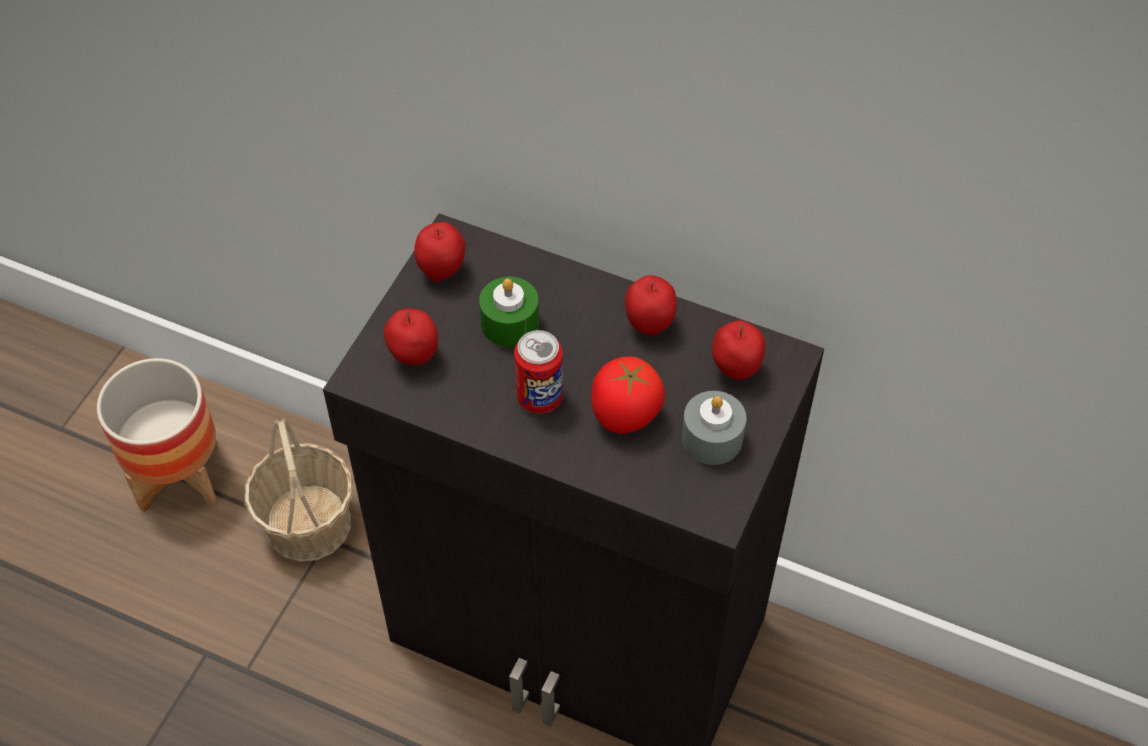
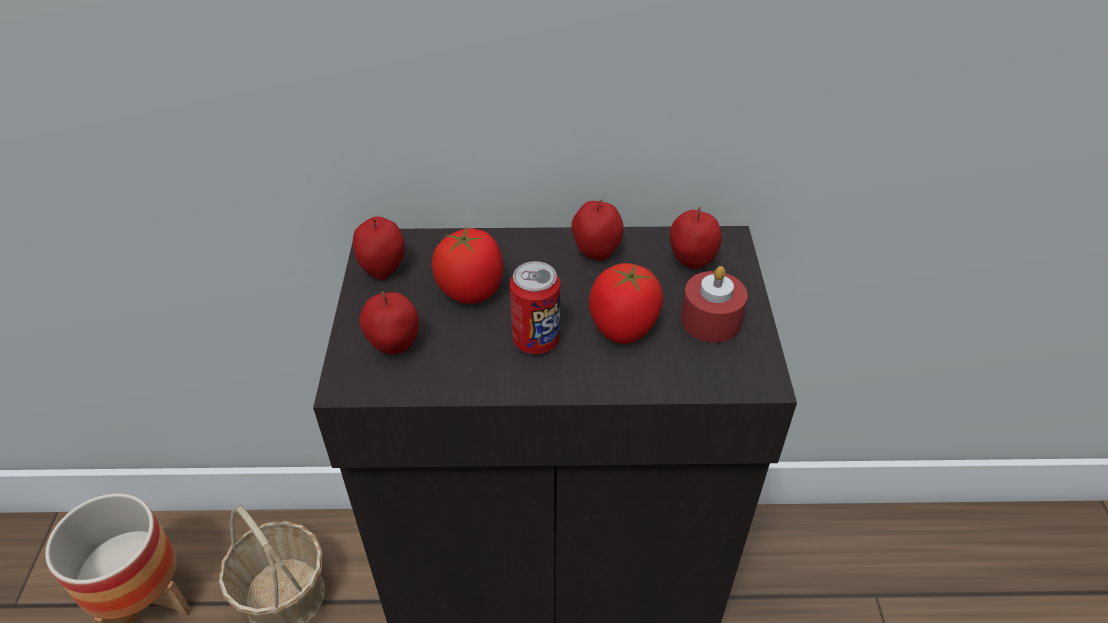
camera: 25 degrees left, 10 degrees down
green candle [479,277,539,347] -> tomato [432,226,503,304]
grey candle [682,391,747,465] -> red candle [681,266,748,343]

